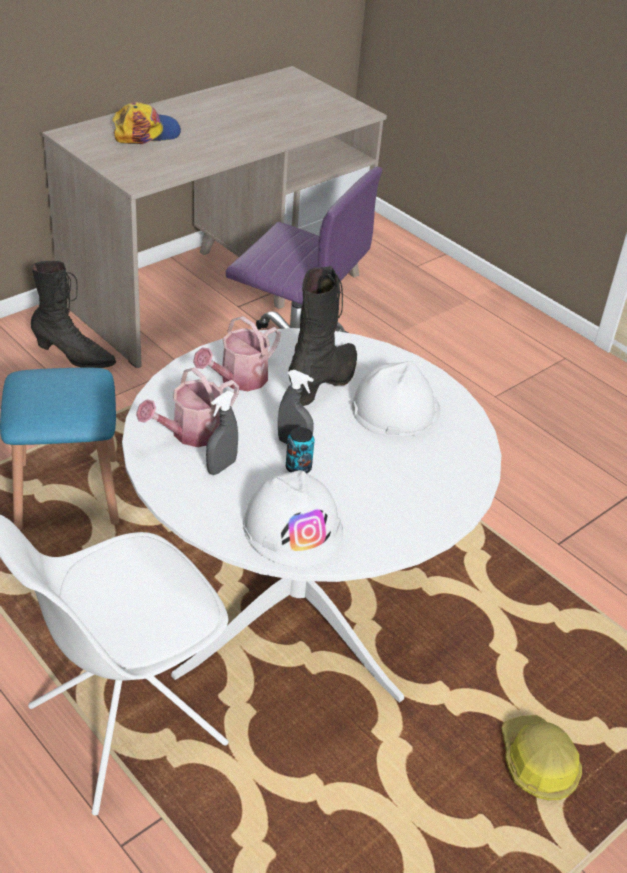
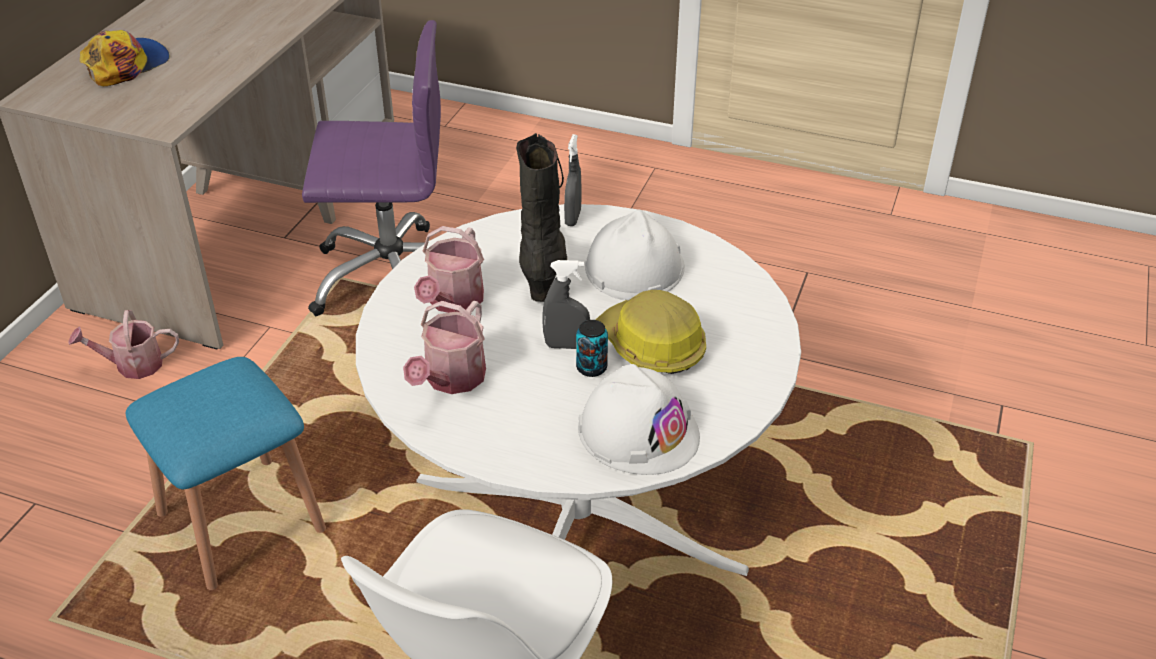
camera: 25 degrees left, 0 degrees up
black boot [31,261,116,368] -> watering can [68,310,179,379]
grey spray bottle [206,391,238,475] -> grey spray bottle moved to [564,134,581,226]
hard hat [501,715,582,800] -> hard hat moved to [595,290,706,374]

